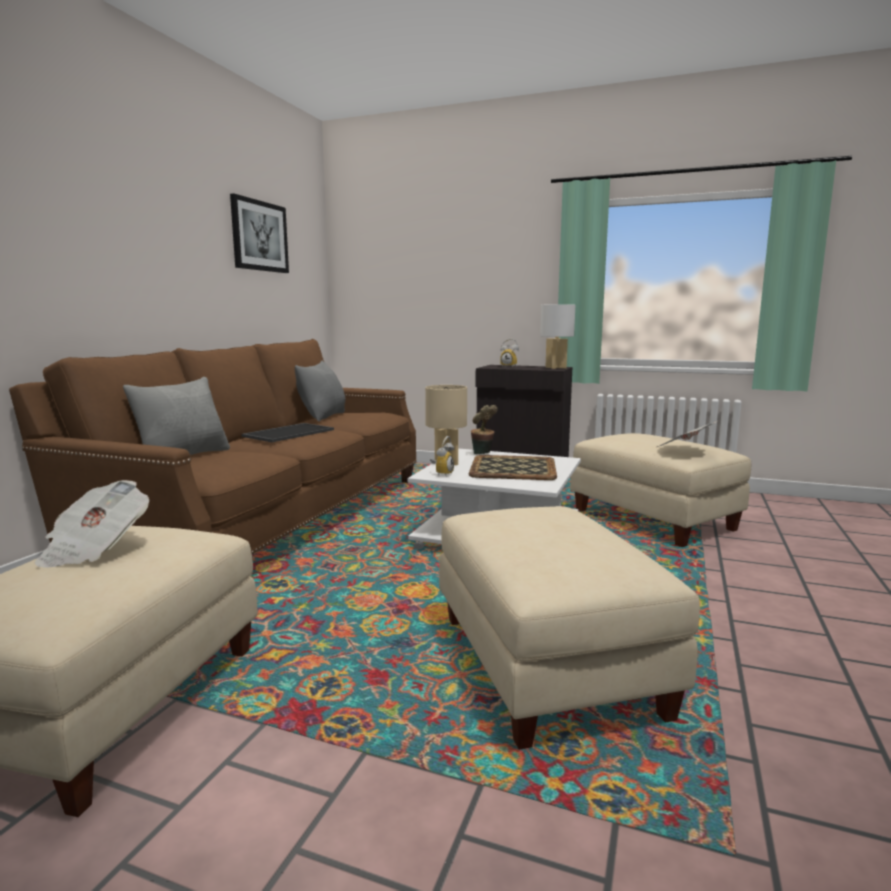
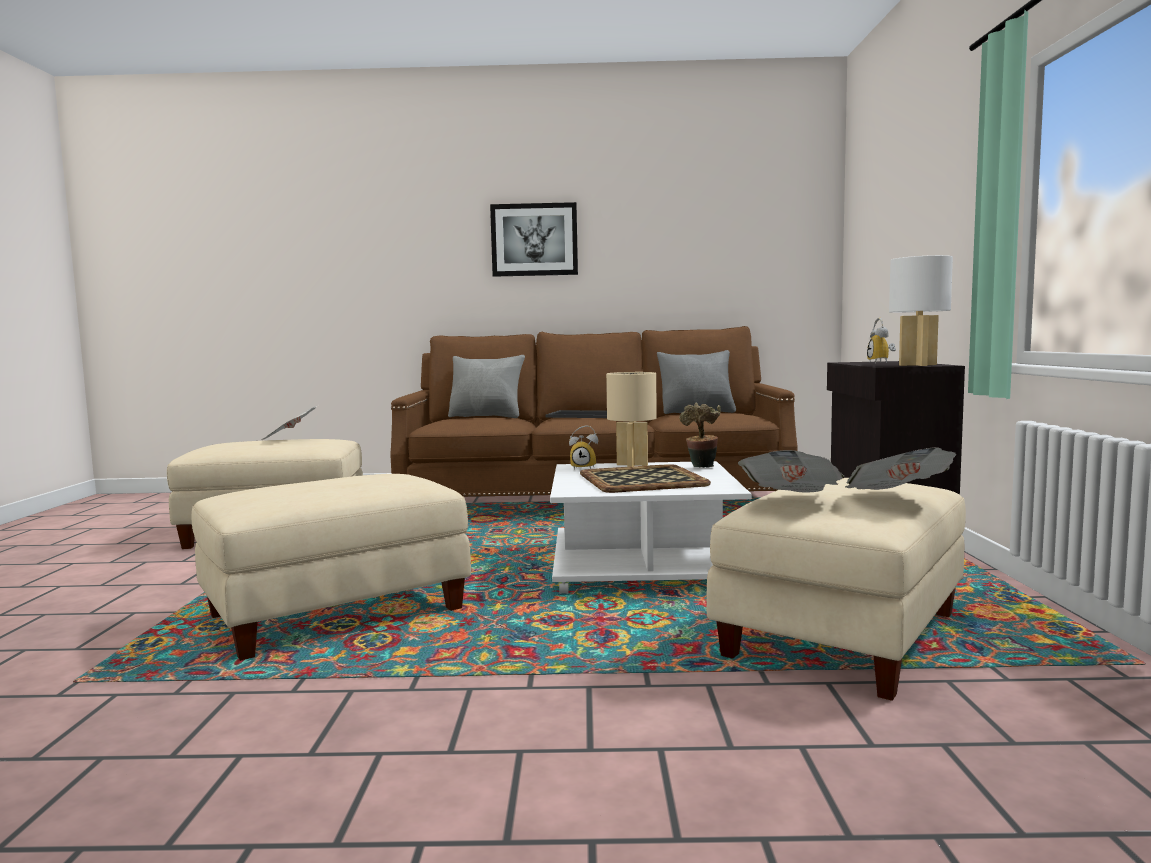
camera: 70 degrees right, 5 degrees down
picture [230,193,289,273] -> picture moved to [490,202,578,277]
none -> newspaper [845,447,957,490]

